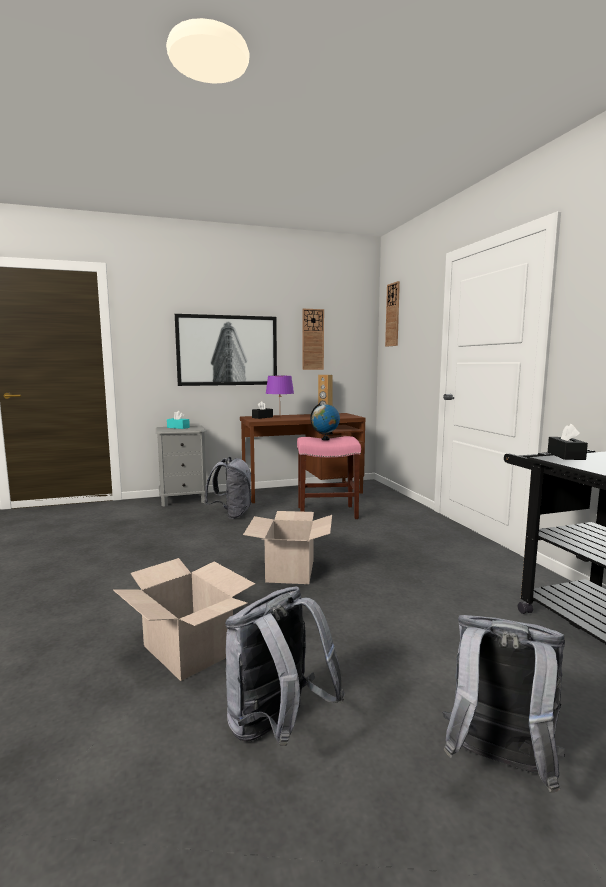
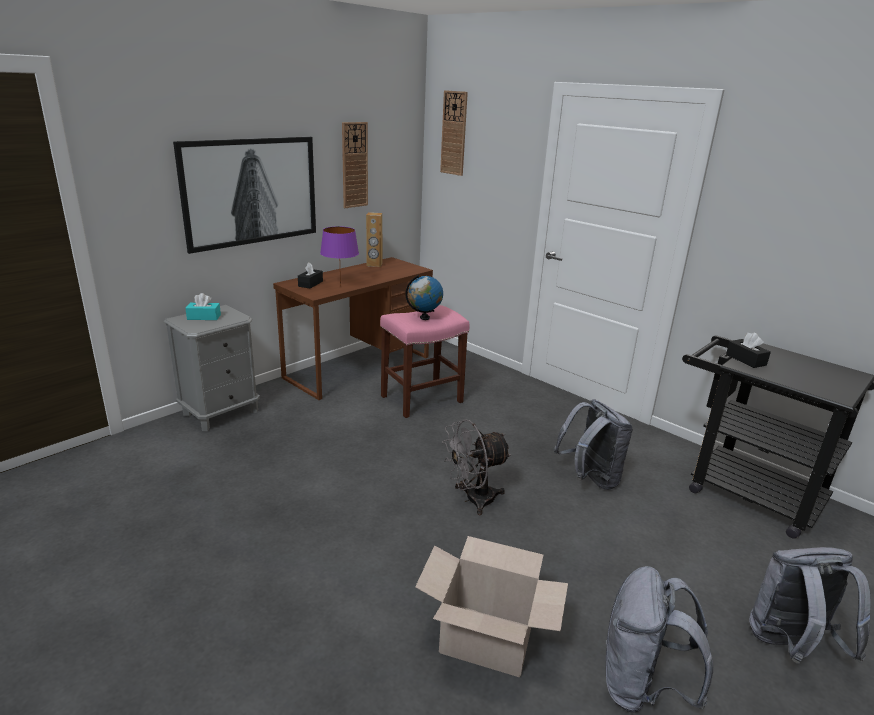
camera: 30 degrees left, 15 degrees up
grey backpack [204,457,252,519] -> grey backpack moved to [554,399,633,490]
cardboard box [243,511,332,584] -> grey fan [442,419,511,515]

